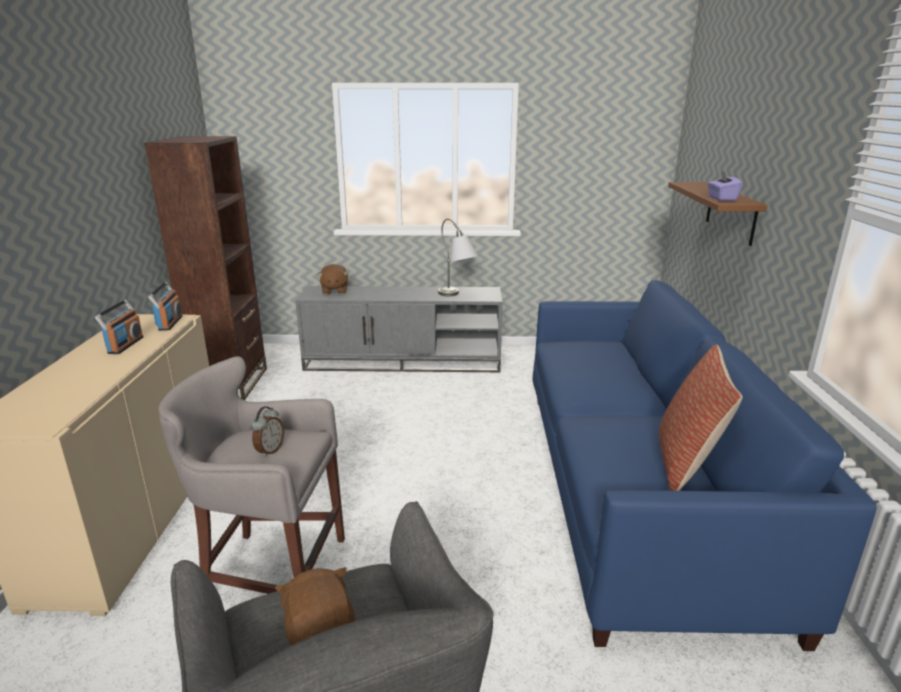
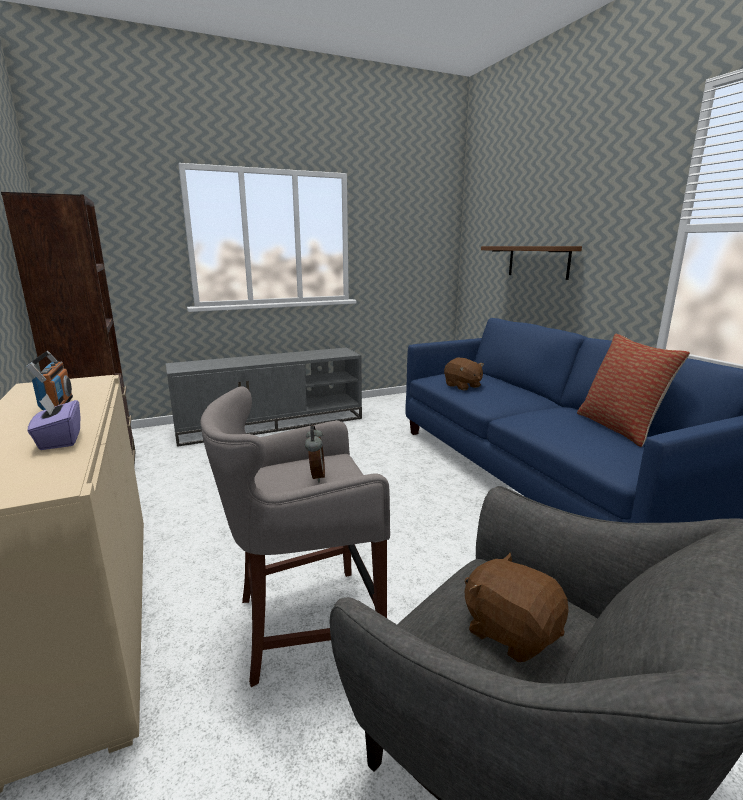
camera: 25 degrees left, 5 degrees down
radio [148,282,182,331] -> none
brown plush toy [318,264,348,294] -> brown plush toy moved to [444,357,484,391]
grey table lamp [438,219,478,296] -> none
purple tissue box [707,171,743,201] -> purple tissue box moved to [28,393,80,450]

